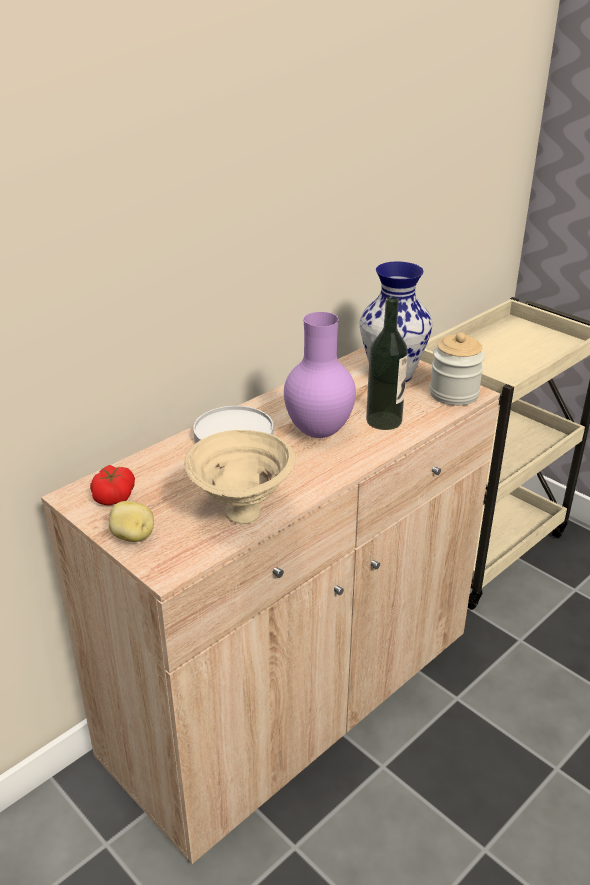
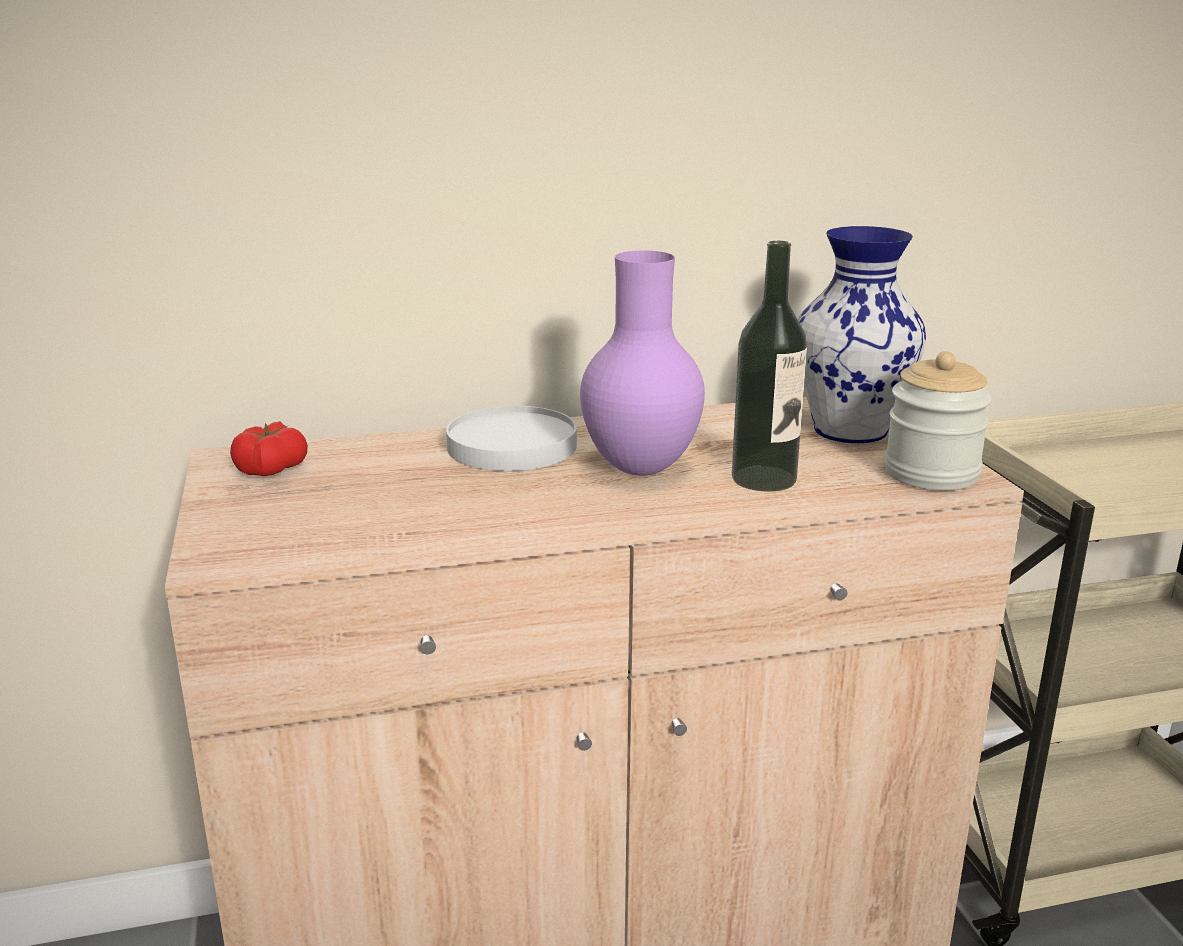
camera: 30 degrees right, 10 degrees down
potato [109,501,154,542] -> none
beige bowl [184,430,295,524] -> none

